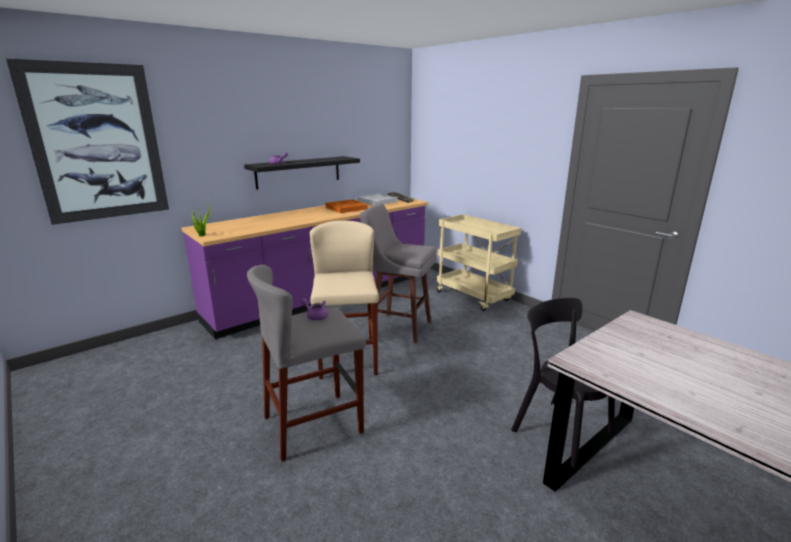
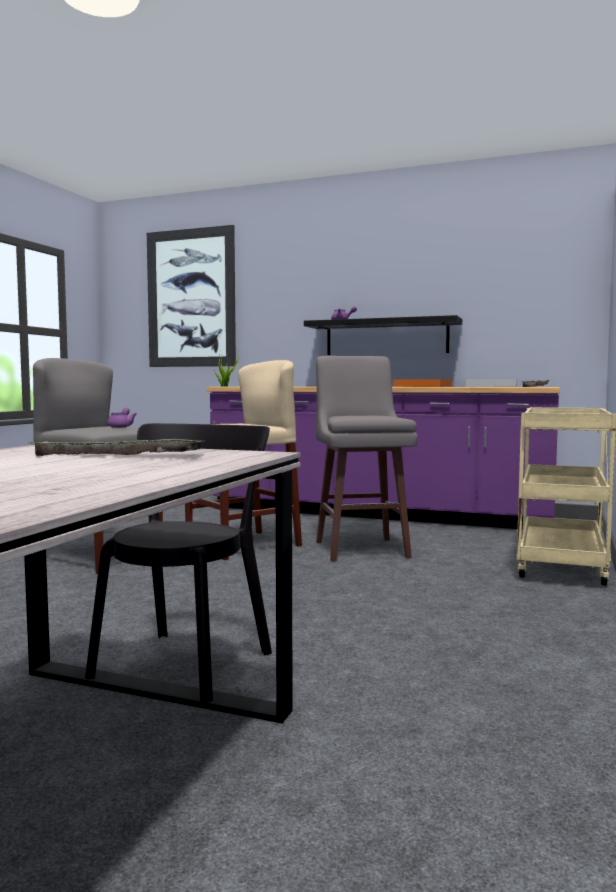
camera: 60 degrees right, 15 degrees down
none -> tray [29,439,205,456]

